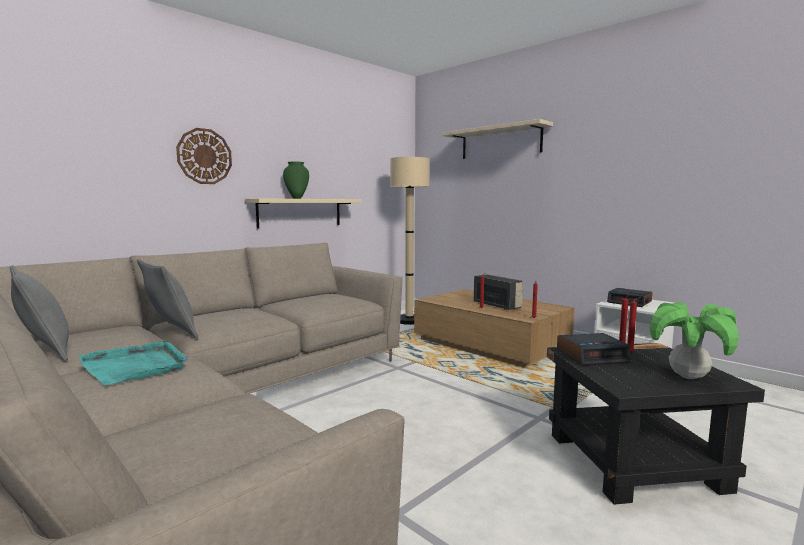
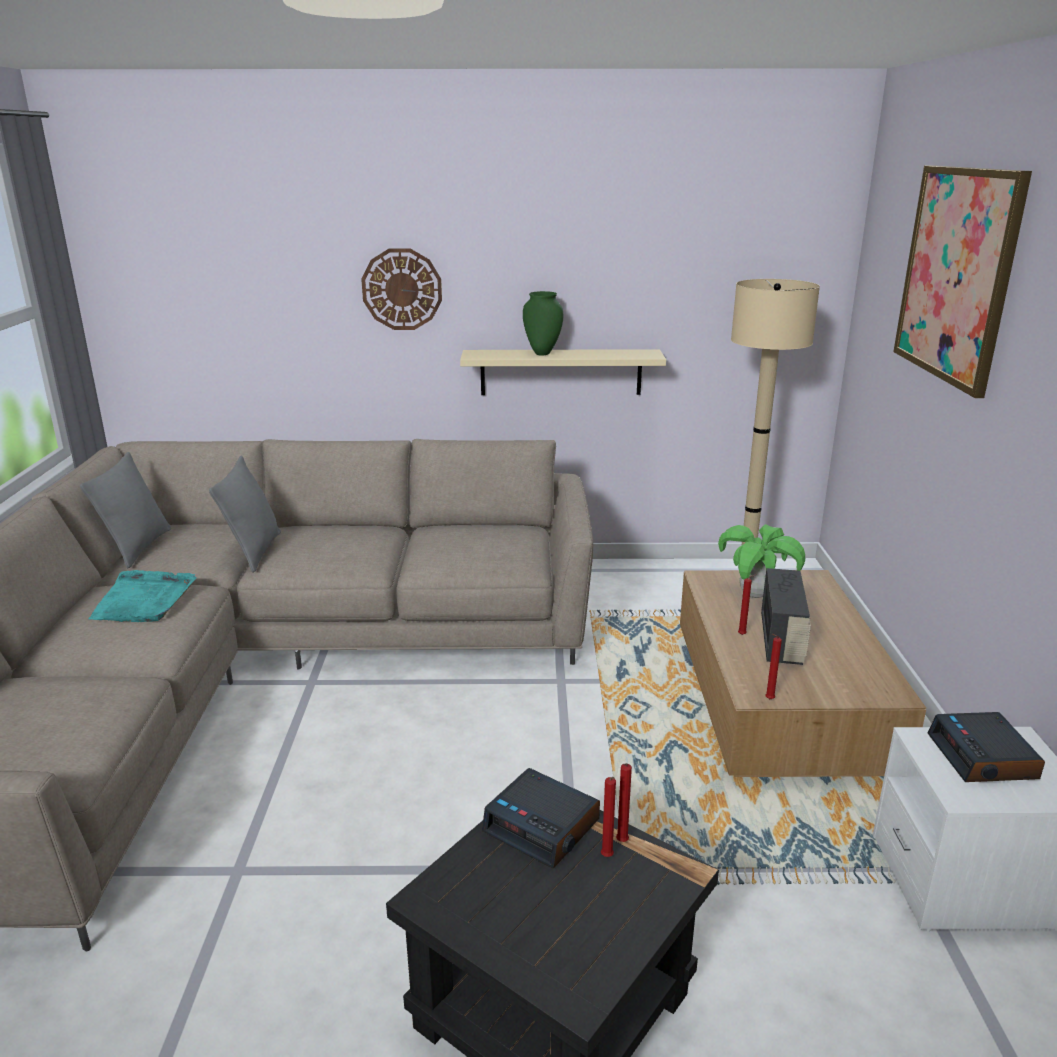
camera: 45 degrees right, 15 degrees up
beige shelf [442,119,553,159] -> picture [893,165,1032,398]
potted plant [649,302,739,379] -> potted plant moved to [718,524,805,598]

